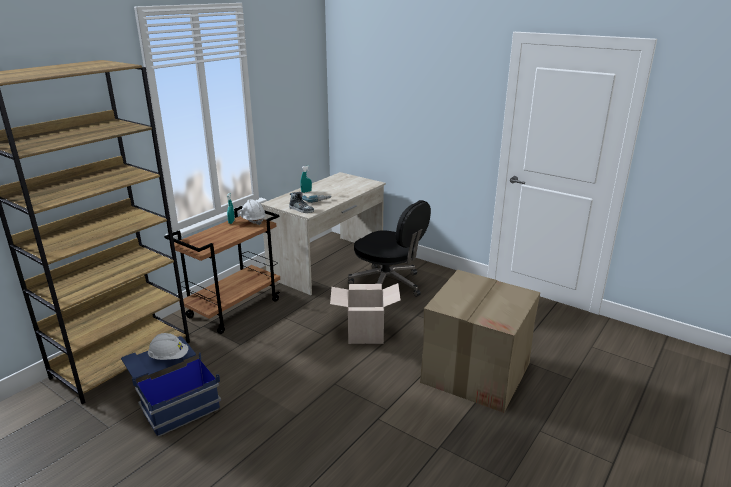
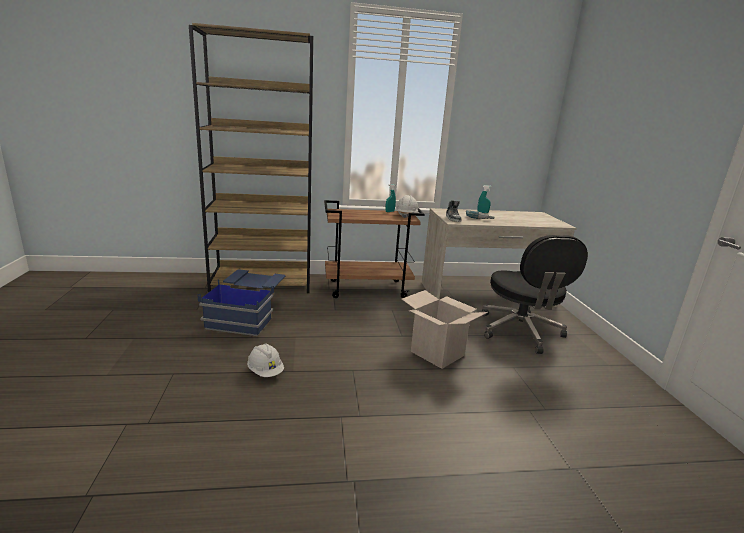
camera: 45 degrees right, 5 degrees down
white hard hat [148,333,188,360] -> white hard hat moved to [247,344,284,377]
cardboard box [420,270,540,413] -> none

